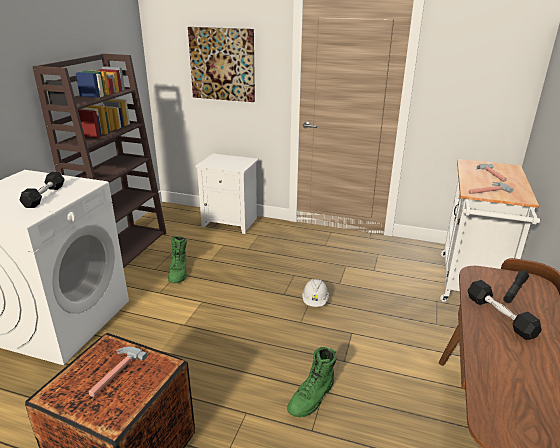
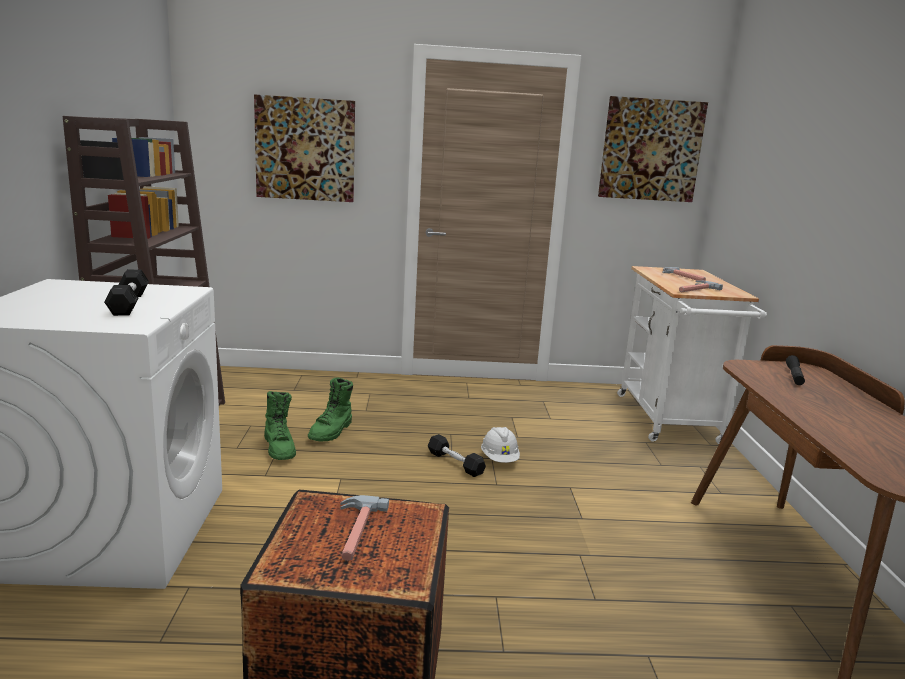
camera: 20 degrees left, 10 degrees down
white nightstand [195,154,259,234] -> none
green boot [287,347,336,417] -> green boot moved to [308,378,353,441]
black dumbbell [468,280,542,340] -> black dumbbell moved to [428,434,486,477]
none -> picture [598,96,708,202]

